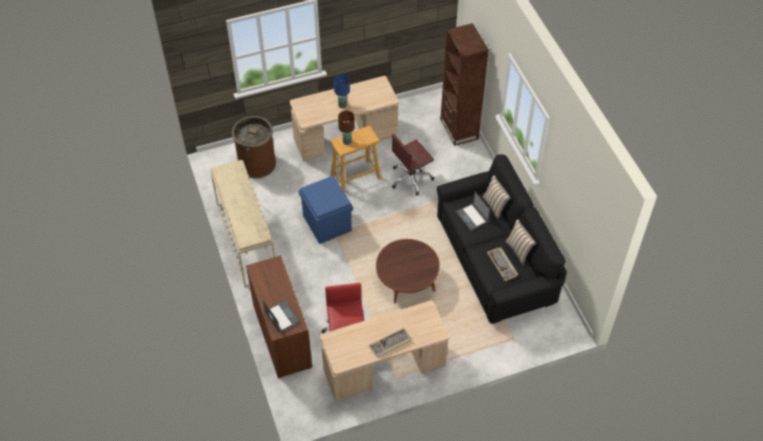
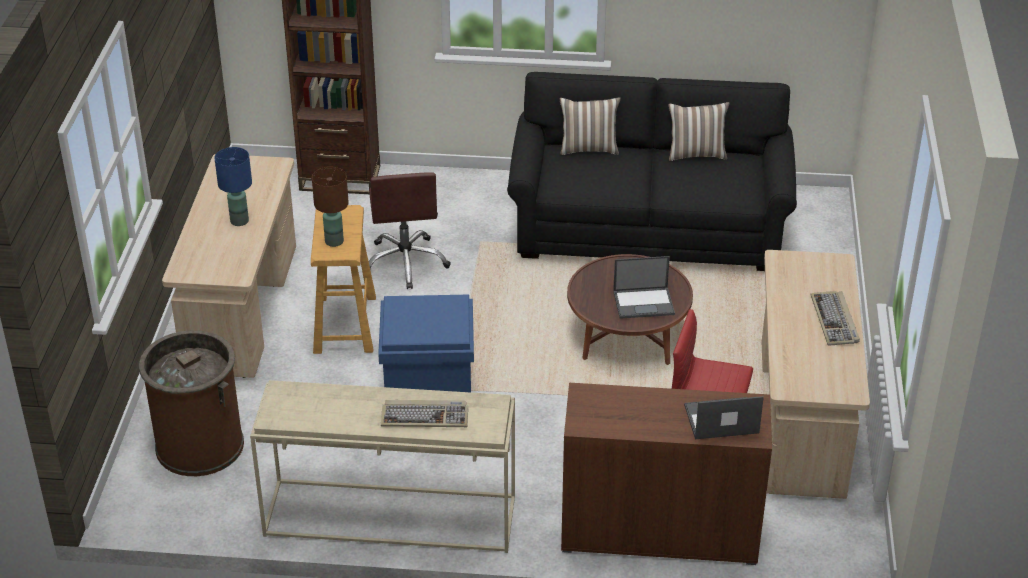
camera: 65 degrees left, 15 degrees down
laptop [456,191,490,231] -> laptop moved to [613,256,675,319]
keyboard [487,247,518,281] -> keyboard moved to [381,400,468,427]

